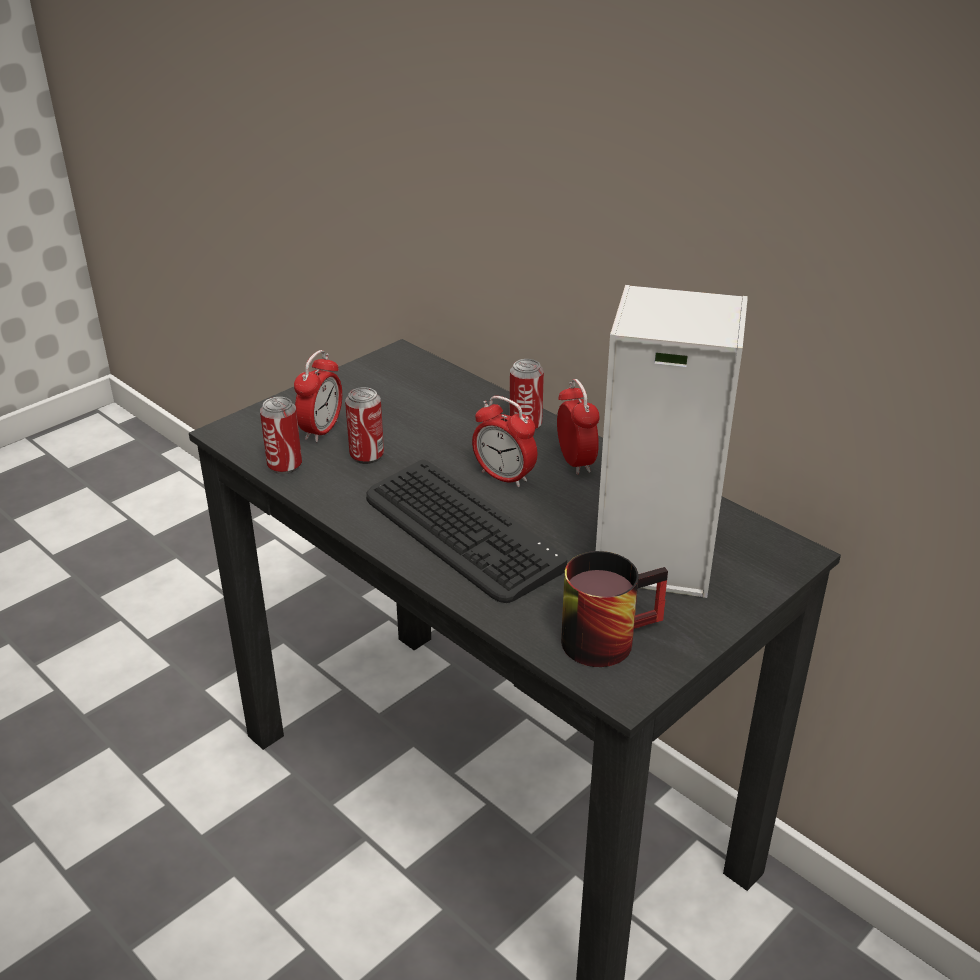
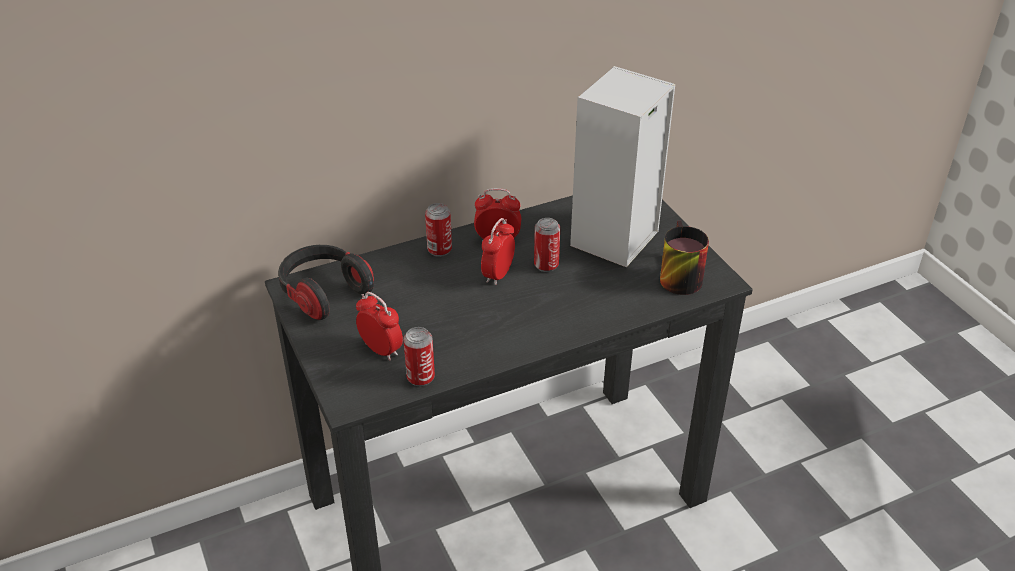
camera: 70 degrees left, 5 degrees up
can [345,387,384,464] -> can moved to [534,218,560,272]
keyboard [366,459,567,603] -> none
alarm clock [472,396,537,487] -> alarm clock turned 150 degrees clockwise [481,218,515,285]
none -> headphones [278,245,374,320]

